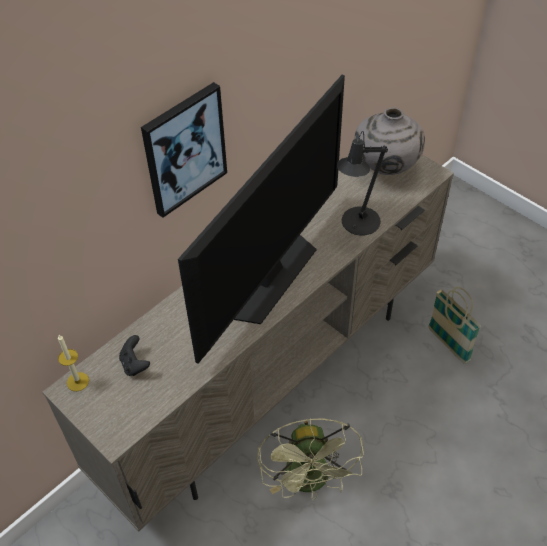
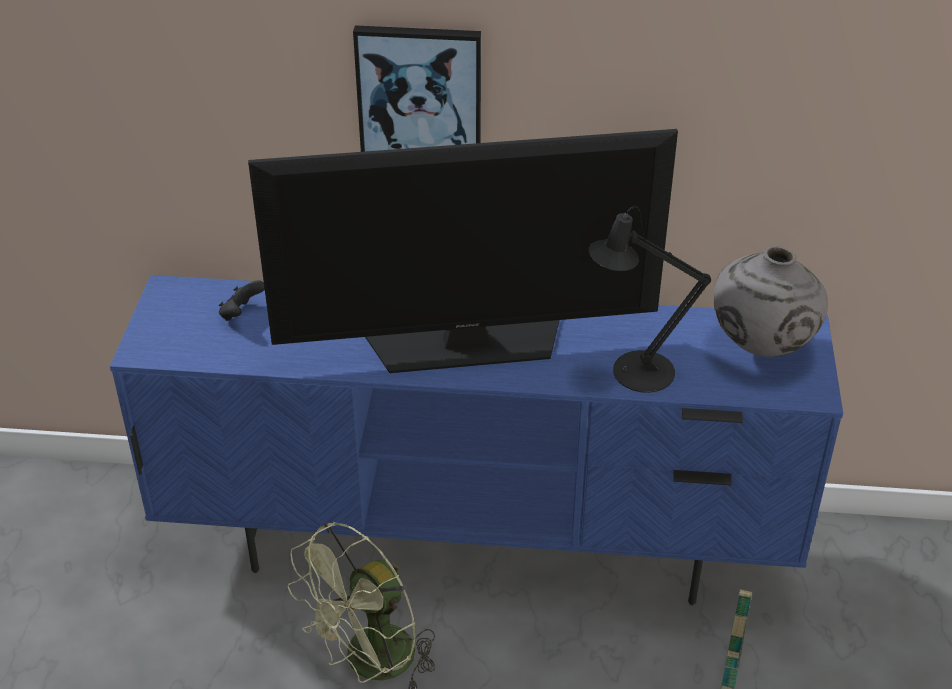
camera: 50 degrees right, 10 degrees down
beige tv stand [42,155,454,532] -> blue tv stand [110,275,843,605]
candle [58,335,89,391] -> none

